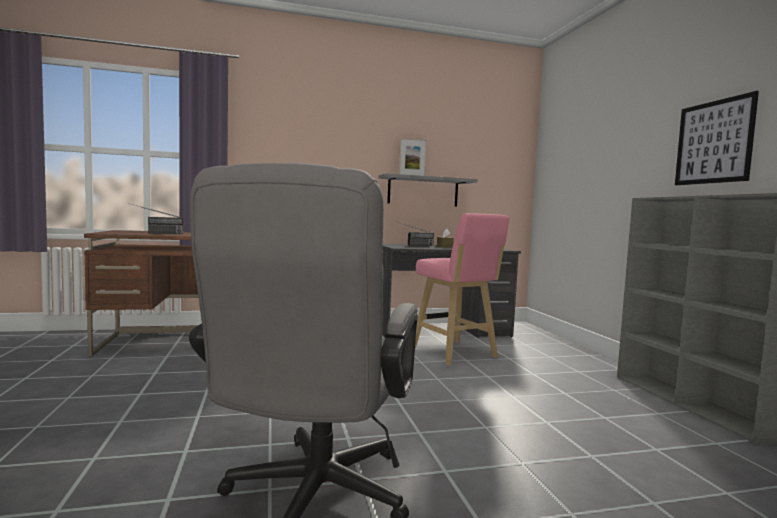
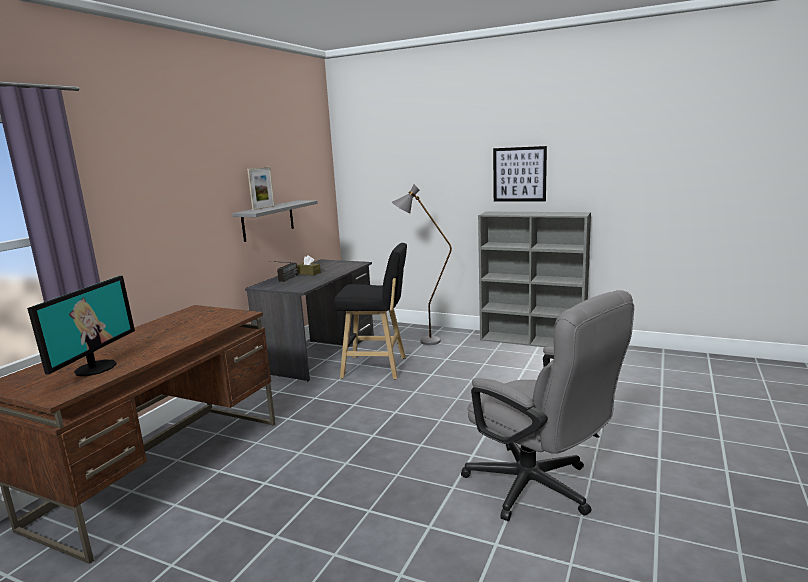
camera: 50 degrees left, 10 degrees up
radio [128,203,183,234] -> monitor [27,276,135,376]
pink stool [415,213,509,366] -> black stool [333,243,407,379]
none -> grey floor lamp [392,184,452,345]

